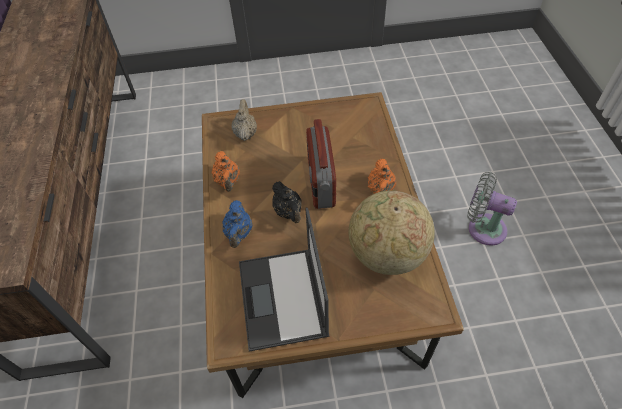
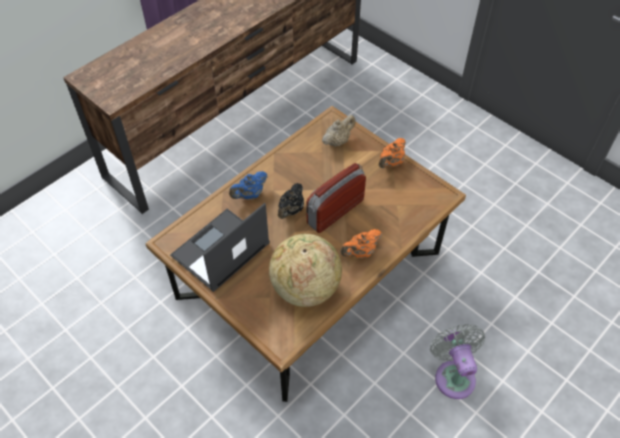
camera: 50 degrees right, 0 degrees up
orange teapot [211,151,240,192] -> orange teapot moved to [379,138,406,168]

